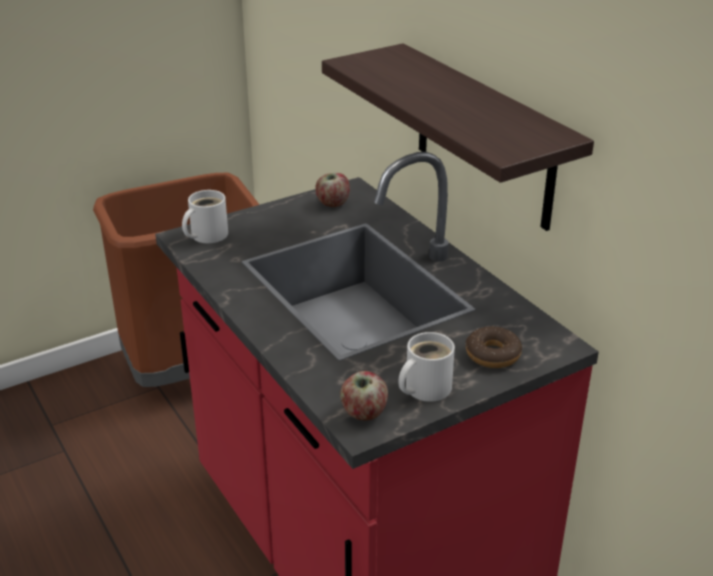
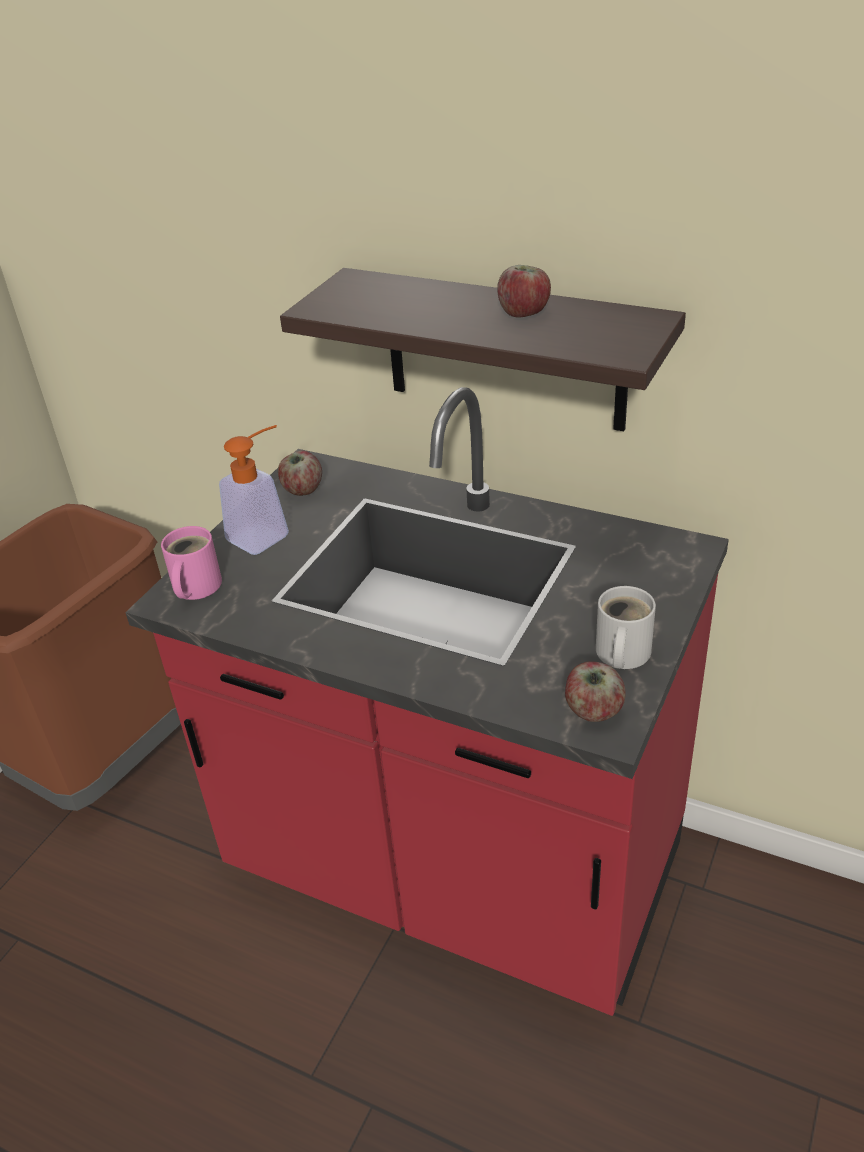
camera: 30 degrees left, 5 degrees up
white mug [182,190,228,243] -> pink mug [161,526,222,600]
donut [466,326,522,368] -> none
none -> soap dispenser [219,425,289,555]
none -> apple [497,265,551,317]

